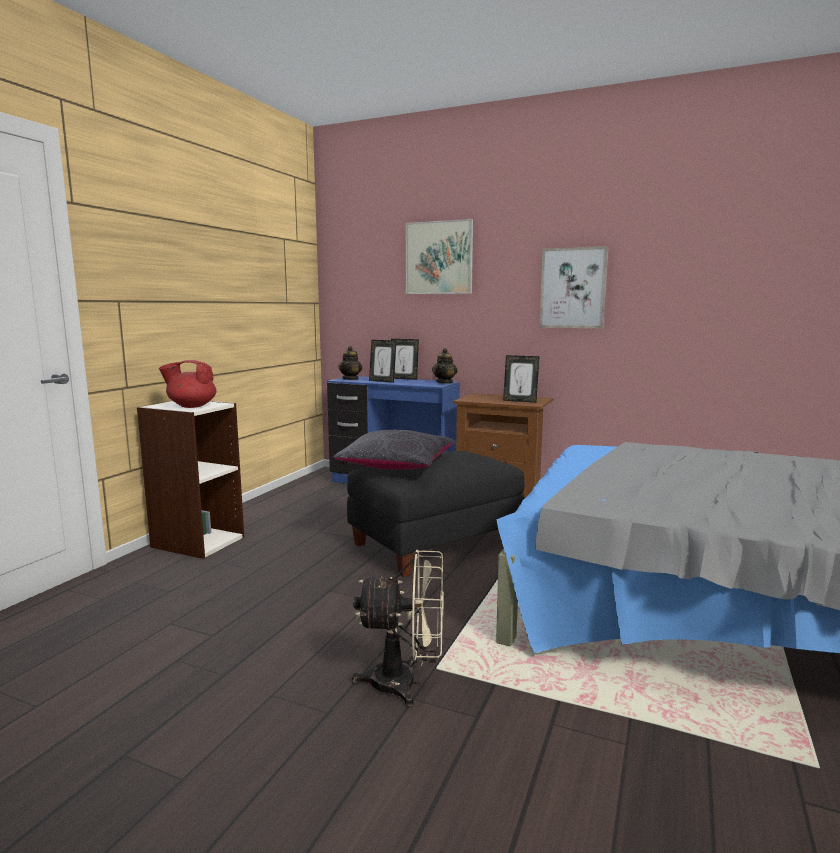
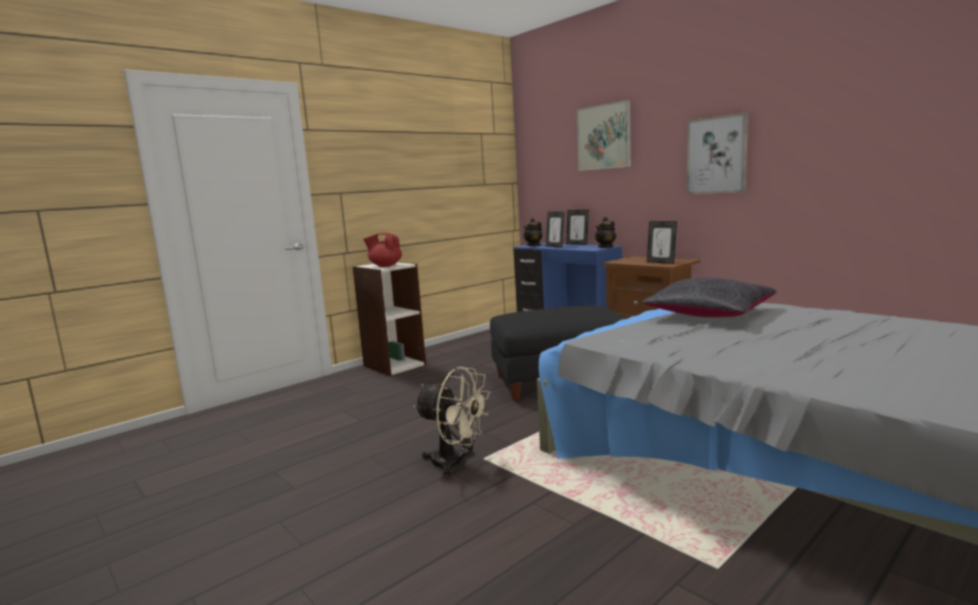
camera: 25 degrees right, 0 degrees up
black pillow [333,430,454,470] -> black pillow moved to [642,278,777,318]

